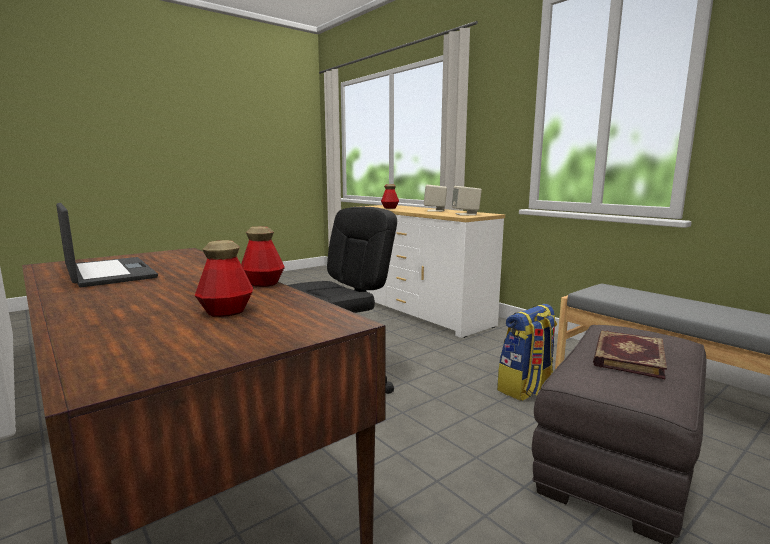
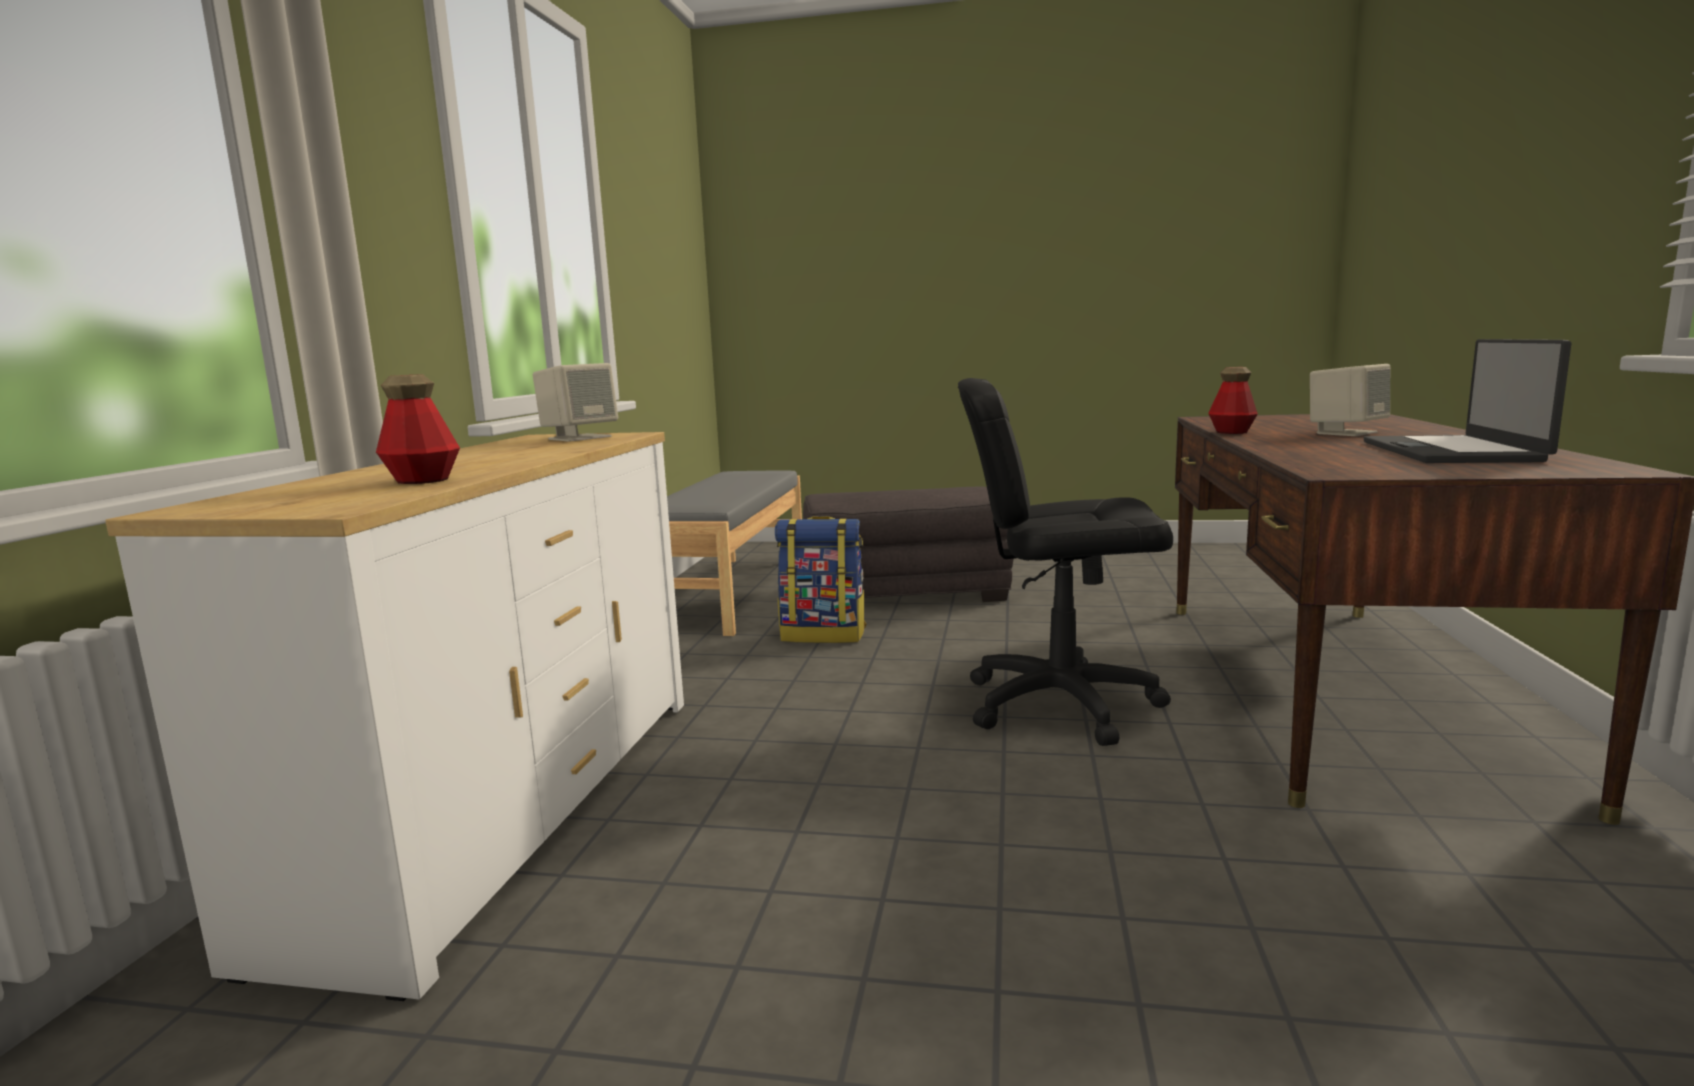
camera: 130 degrees left, 0 degrees up
bottle [195,240,253,317] -> none
beige speaker [424,185,447,212] -> beige speaker moved to [1310,364,1390,436]
book [593,330,667,379] -> none

